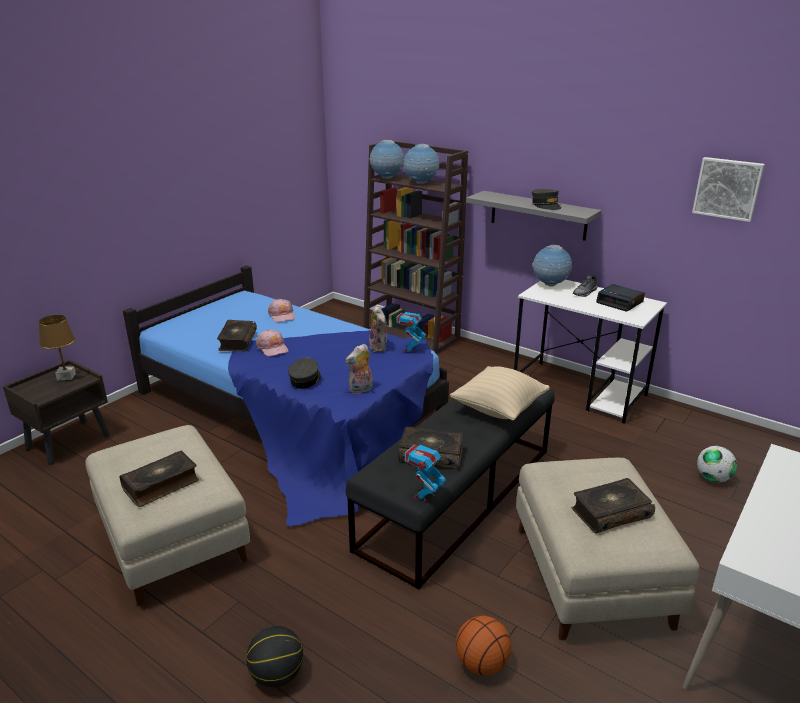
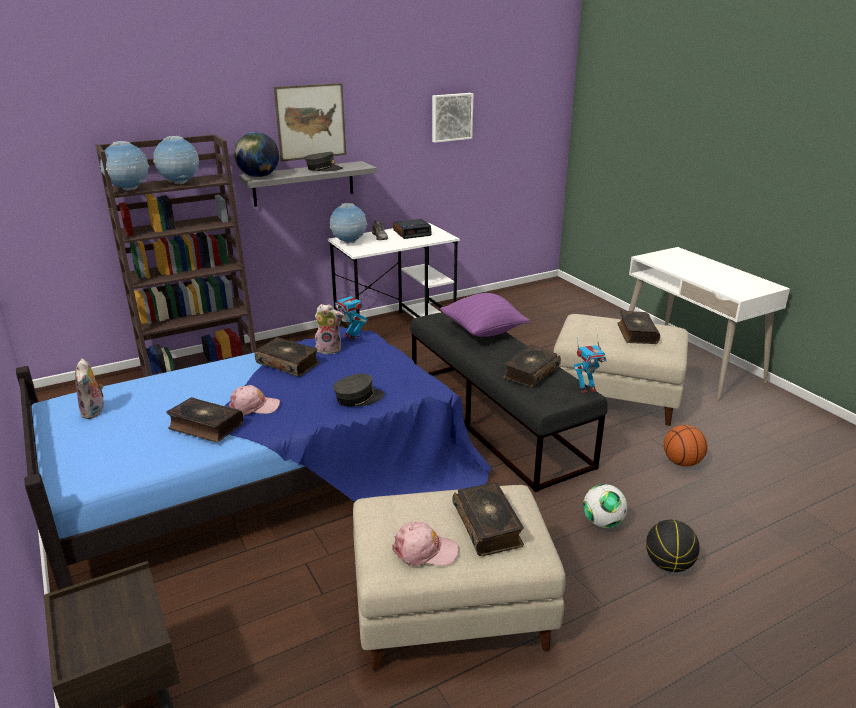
camera: 65 degrees left, 0 degrees up
brown table lamp [38,315,76,381] -> none
pink cap [268,299,295,322] -> pink cap moved to [392,522,459,566]
grey cap [288,357,321,389] -> grey cap turned 120 degrees clockwise [333,374,385,407]
plush toy [345,344,373,394] -> plush toy moved to [75,359,104,419]
toy robot [405,443,446,502] -> toy robot turned 75 degrees counterclockwise [574,335,606,393]
beige pillow [450,366,550,421] -> purple pillow [440,293,530,337]
football [697,446,737,482] -> football moved to [583,484,627,528]
none -> globe [234,132,279,177]
none -> book [255,337,320,377]
none -> picture [274,83,346,162]

